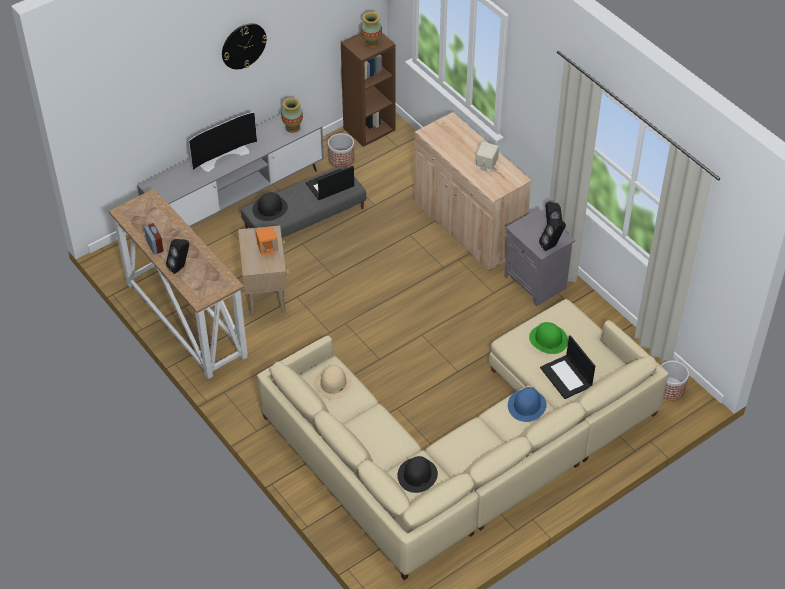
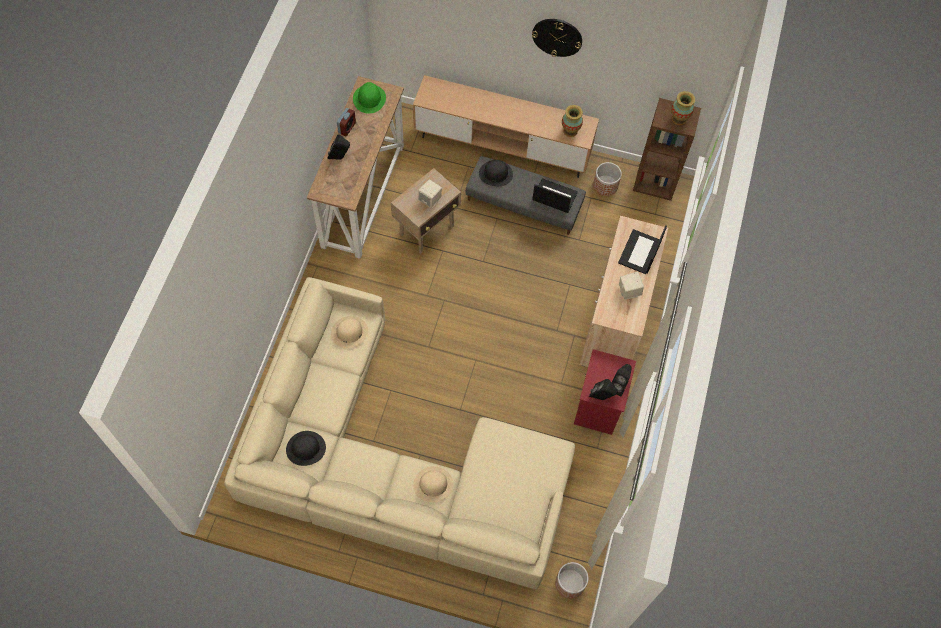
camera: 50 degrees right, 15 degrees up
grey tv stand [137,106,324,227] -> brown tv stand [413,75,599,178]
television [188,112,257,172] -> none
orange speaker [256,226,278,256] -> beige speaker [418,180,442,208]
grey nightstand [504,208,575,306] -> red nightstand [574,349,636,435]
blue hat [508,387,547,422] -> beige hat [413,466,454,502]
green hat [529,322,568,354] -> green hat moved to [353,82,386,114]
laptop [540,335,595,399] -> laptop moved to [618,225,667,274]

